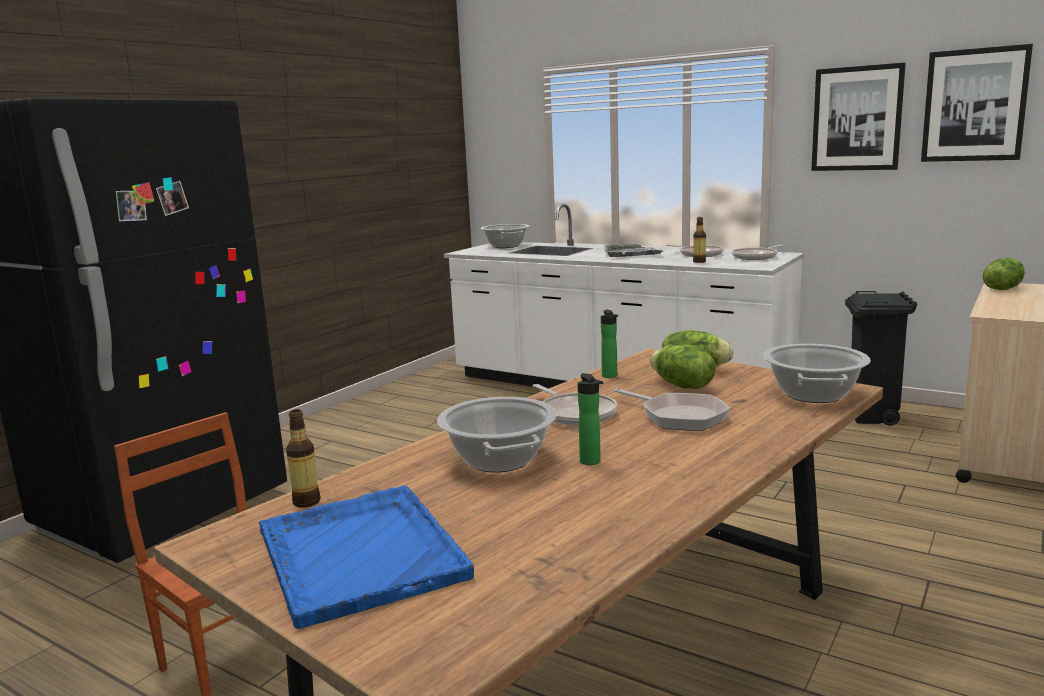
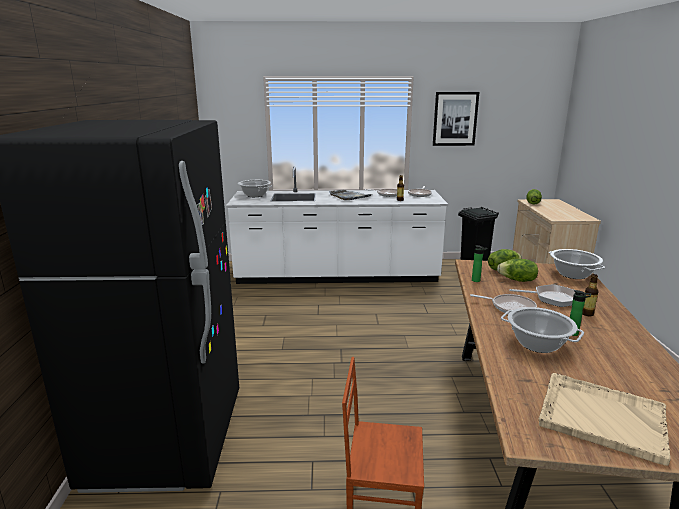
camera: 35 degrees left, 5 degrees up
blue tray [259,485,474,629] -> beige tray [539,373,671,466]
bottle [286,409,320,508] -> bottle moved to [582,274,598,316]
picture [921,44,1033,162] -> none

